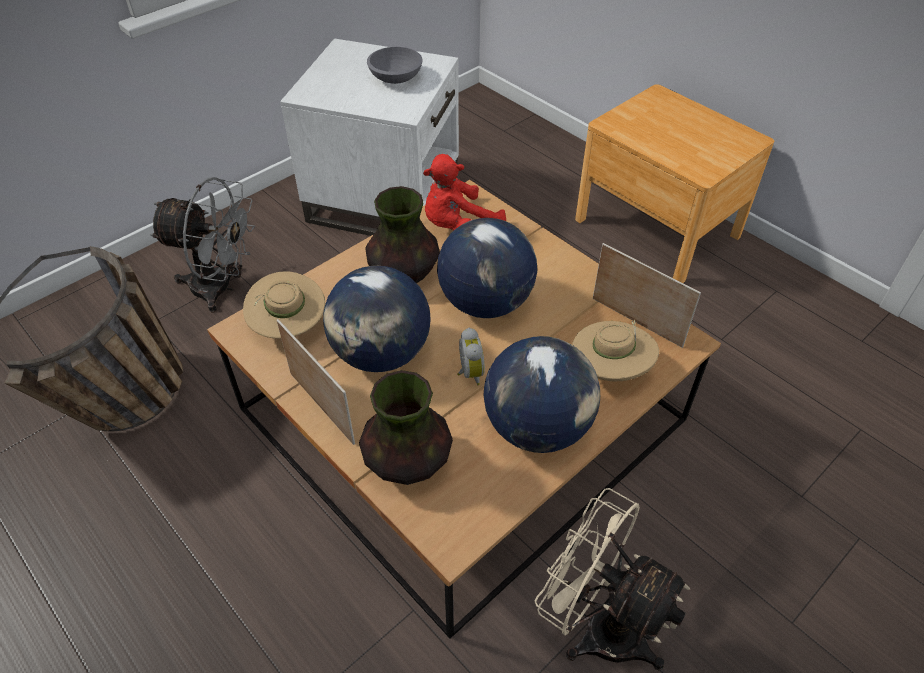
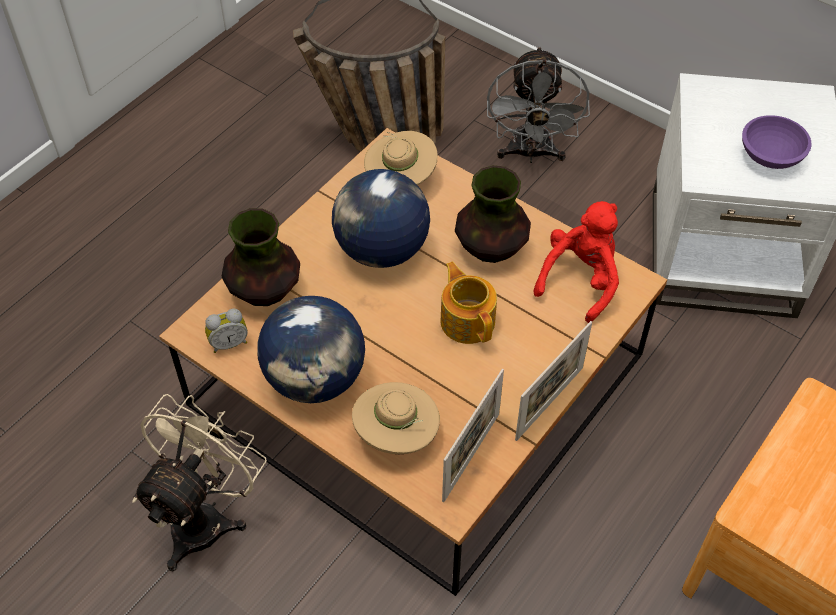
camera: 80 degrees right, 5 degrees up
picture frame [277,319,355,445] -> picture frame moved to [515,321,592,441]
grey bowl [367,47,422,84] -> purple bowl [742,115,812,169]
red plush toy [423,154,506,230] -> red plush toy turned 75 degrees clockwise [534,201,619,323]
globe [437,218,537,318] -> teapot [440,262,497,344]
alarm clock [457,328,485,385] -> alarm clock moved to [205,309,248,353]

